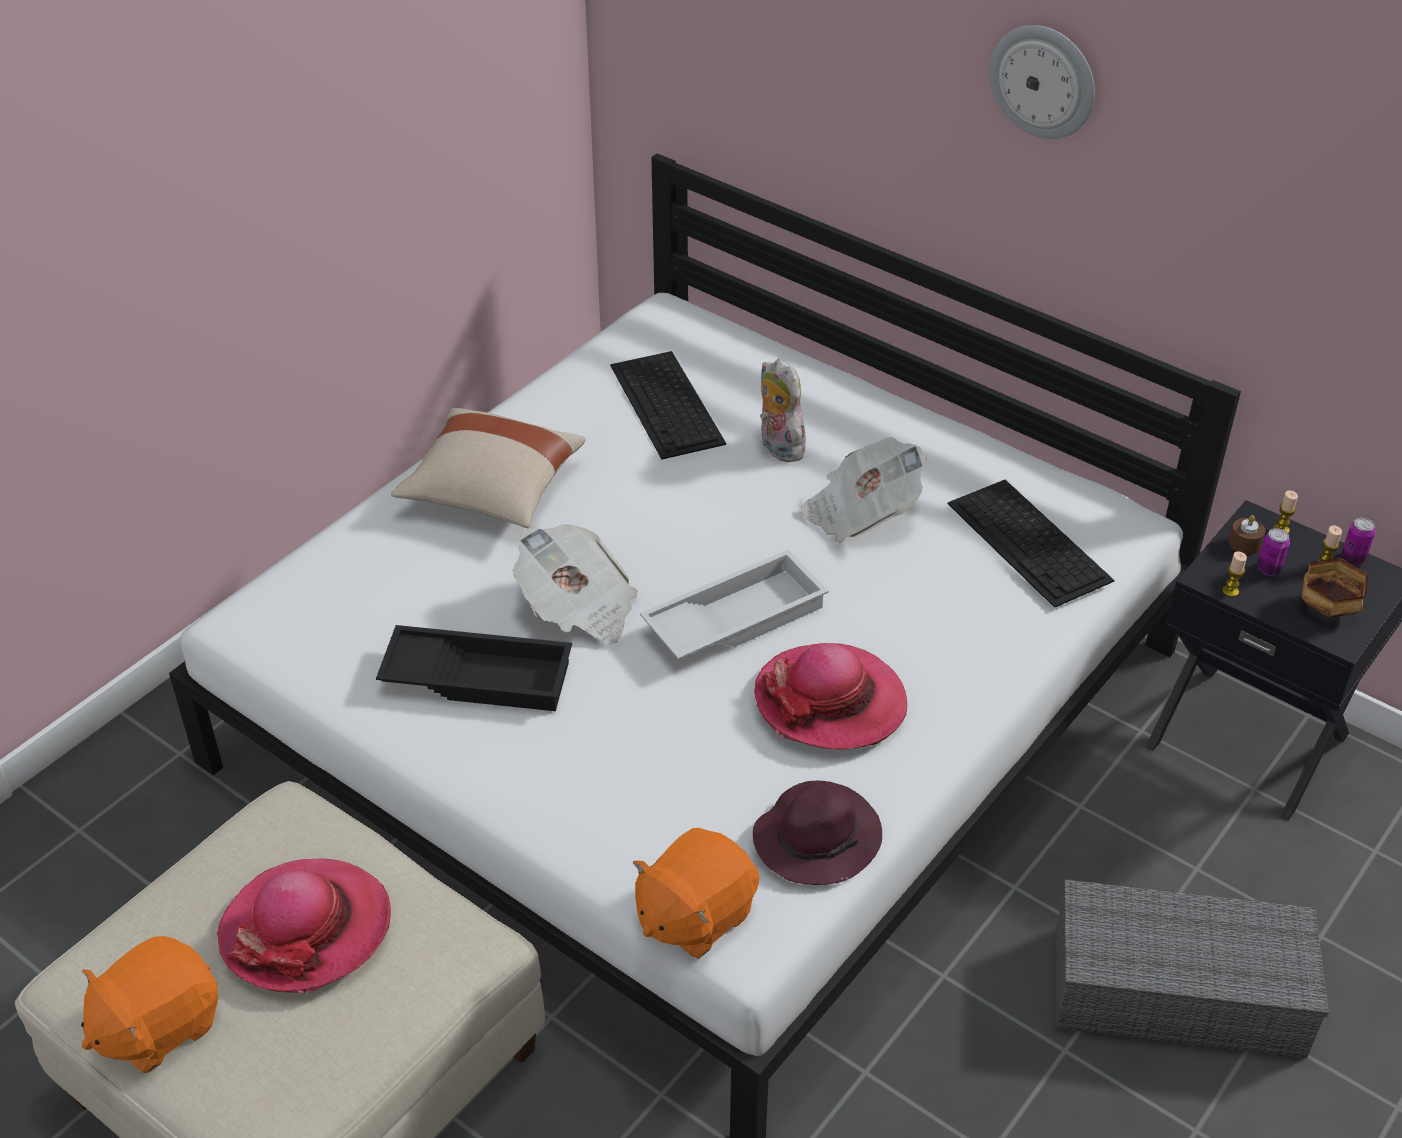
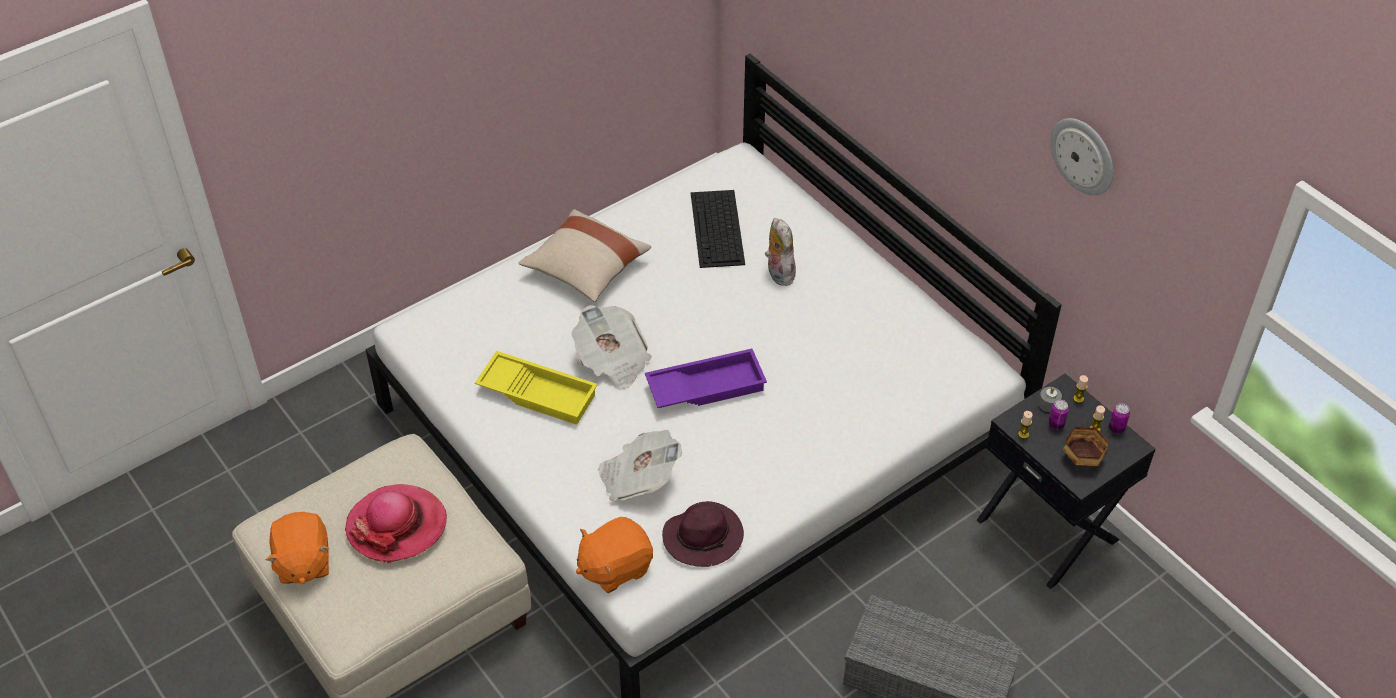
camera: 15 degrees right, 5 degrees up
orange plush toy [81,936,218,1073] -> orange plush toy turned 75 degrees counterclockwise [266,512,329,584]
black tray [376,625,572,711] -> yellow tray [475,351,598,425]
white tray [640,550,829,660] -> purple tray [645,349,767,408]
hat [754,643,907,750] -> none
newspaper [801,437,927,543] -> newspaper moved to [598,430,682,501]
keyboard [948,480,1114,608] -> none
wall clock [989,25,1095,139] -> wall clock moved to [1051,118,1113,195]
brown candle [1229,515,1266,555] -> grey candle [1038,387,1062,412]

